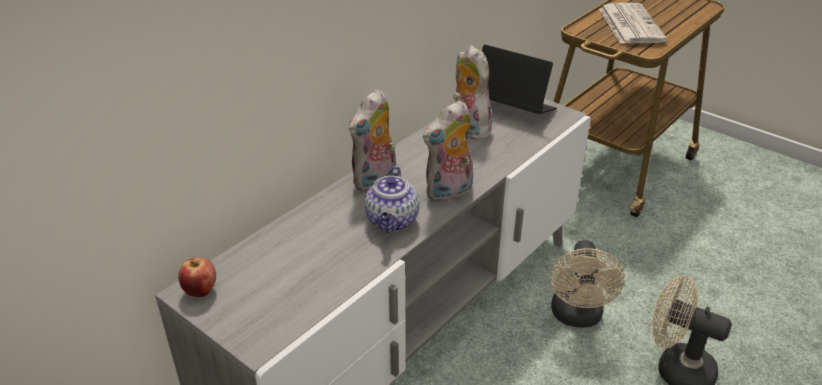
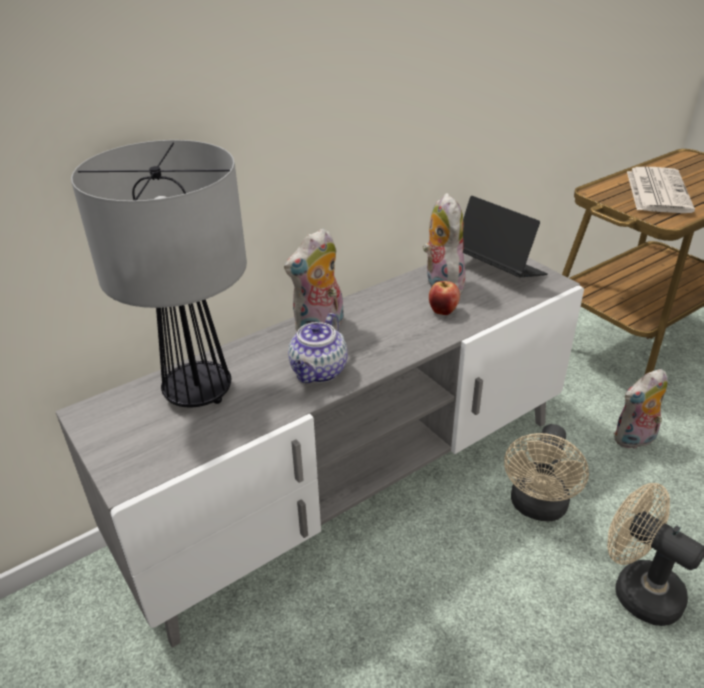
camera: 15 degrees right, 0 degrees up
apple [178,258,216,297] -> apple moved to [429,281,460,315]
plush toy [423,100,473,202] -> plush toy moved to [614,369,668,449]
none -> table lamp [71,140,247,407]

